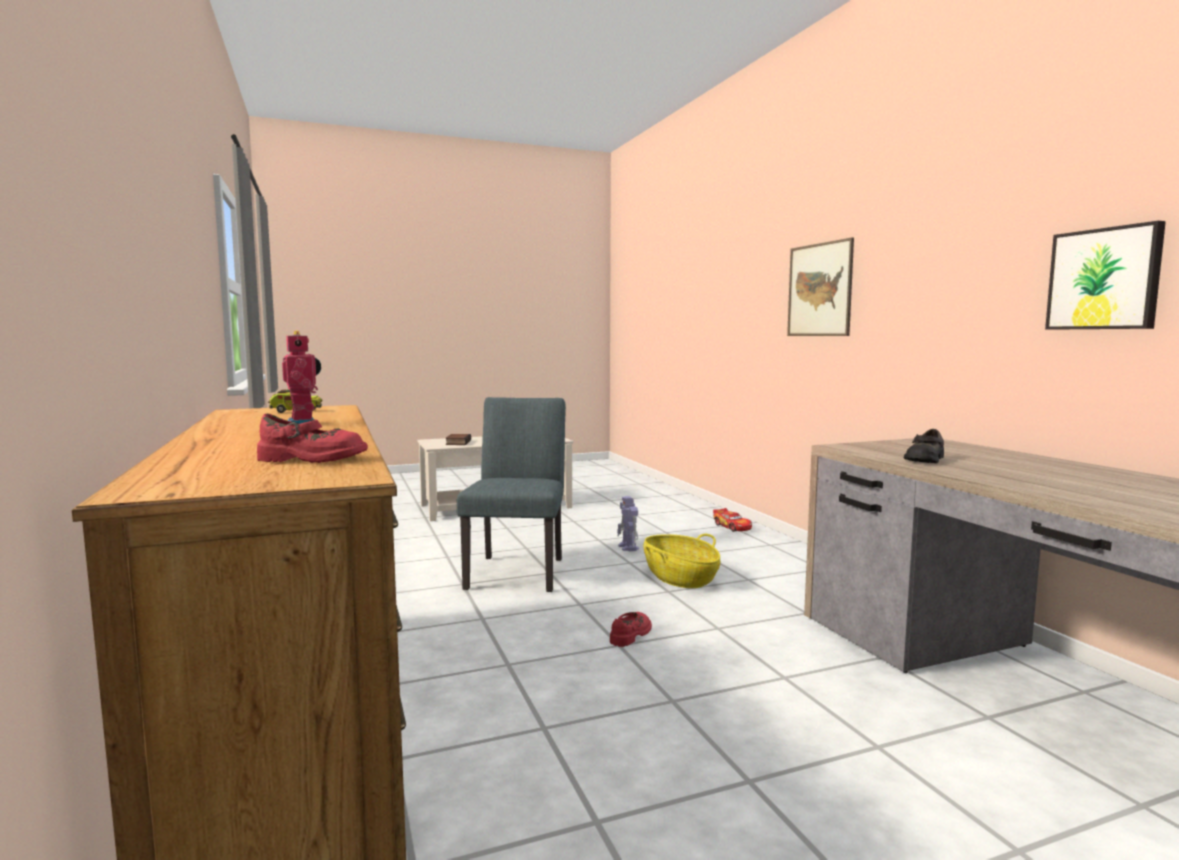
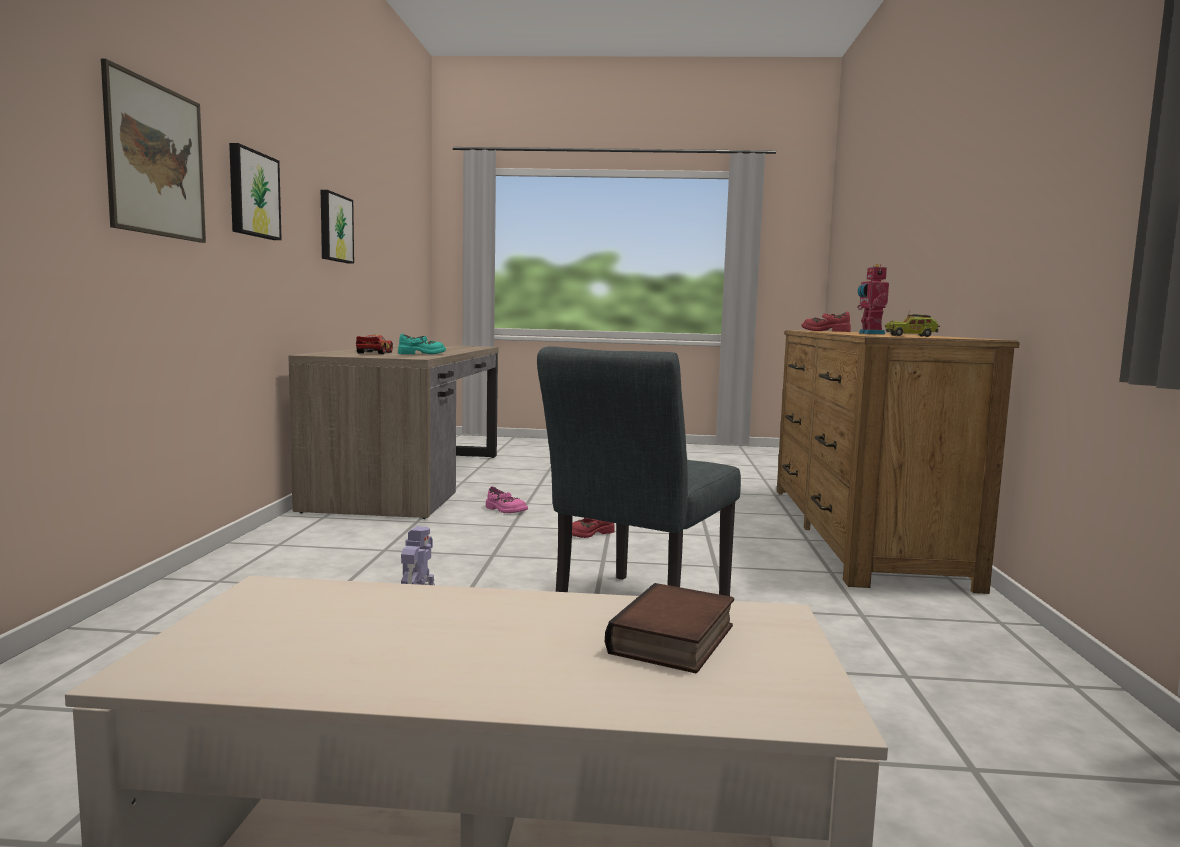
camera: 155 degrees left, 0 degrees up
basket [644,534,720,588] -> none
toy car [713,508,752,532] -> toy car moved to [356,335,393,354]
black shoe [904,429,944,463] -> turquoise shoe [398,334,446,354]
none -> picture [229,143,282,240]
none -> pink shoe [486,486,528,513]

